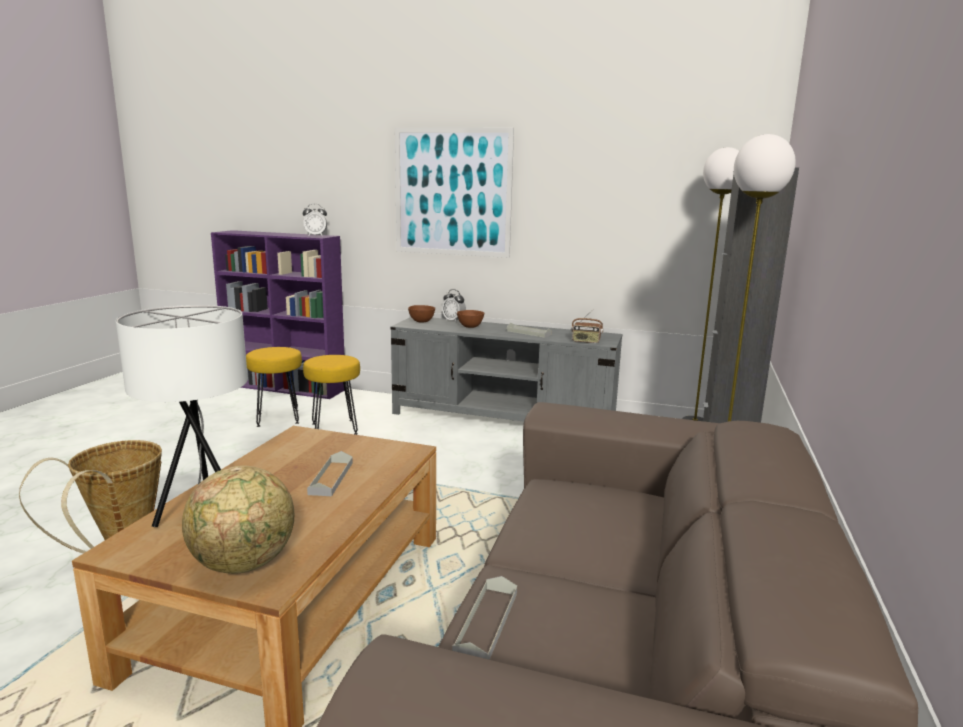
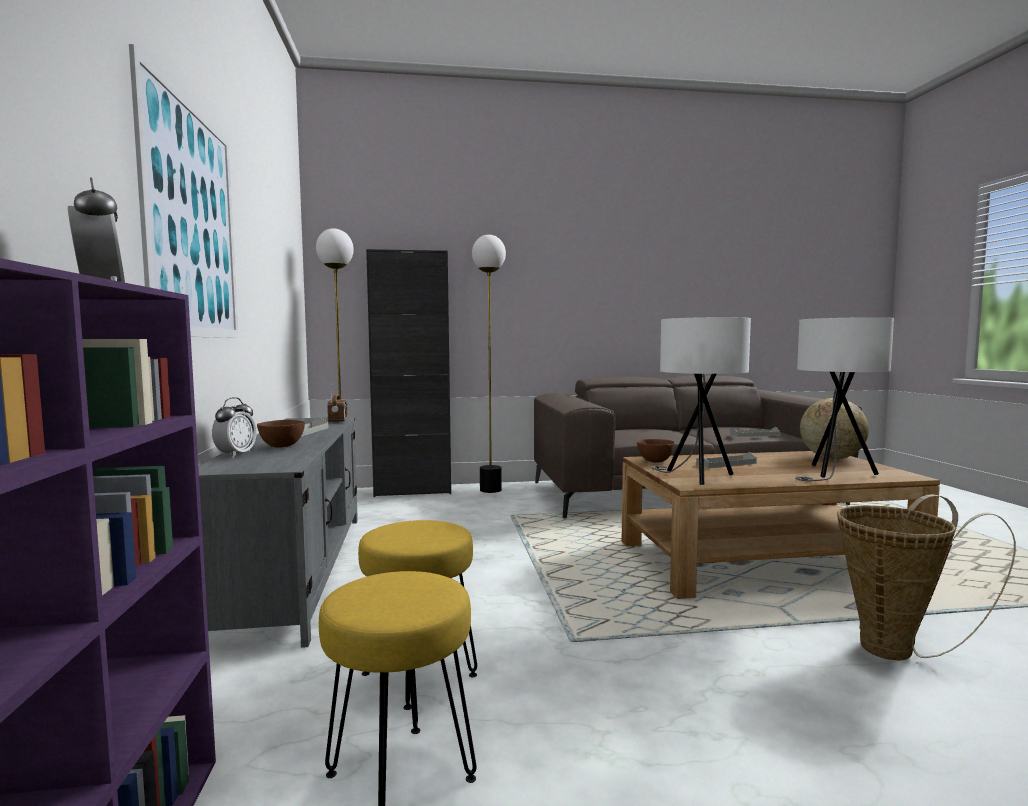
camera: 115 degrees left, 10 degrees down
brown bowl [408,305,435,323] -> brown bowl moved to [637,439,675,463]
none -> white table lamp [652,317,751,485]

